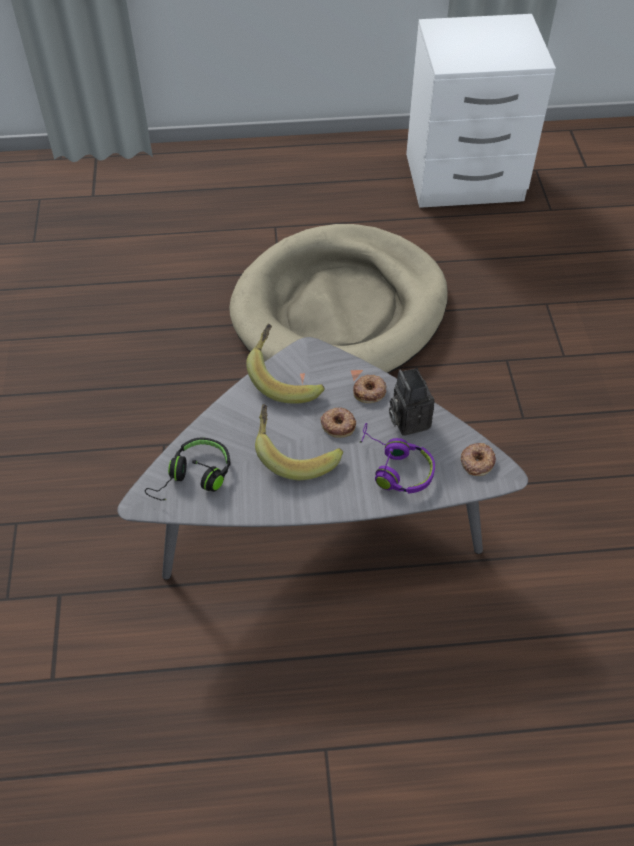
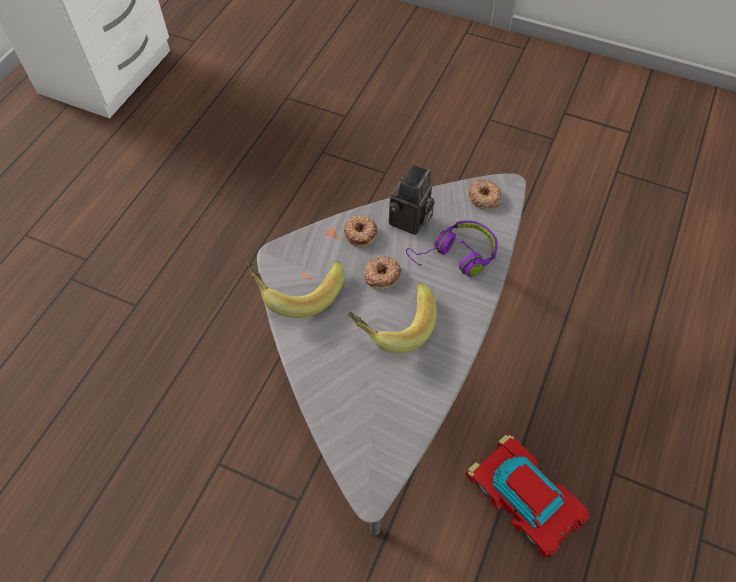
camera: 60 degrees left, 5 degrees up
black headphones [145,438,231,501] -> none
beige dog bed [229,224,448,373] -> none
camera [389,368,435,436] -> camera turned 75 degrees counterclockwise [389,165,435,235]
none -> toy car [465,434,589,558]

